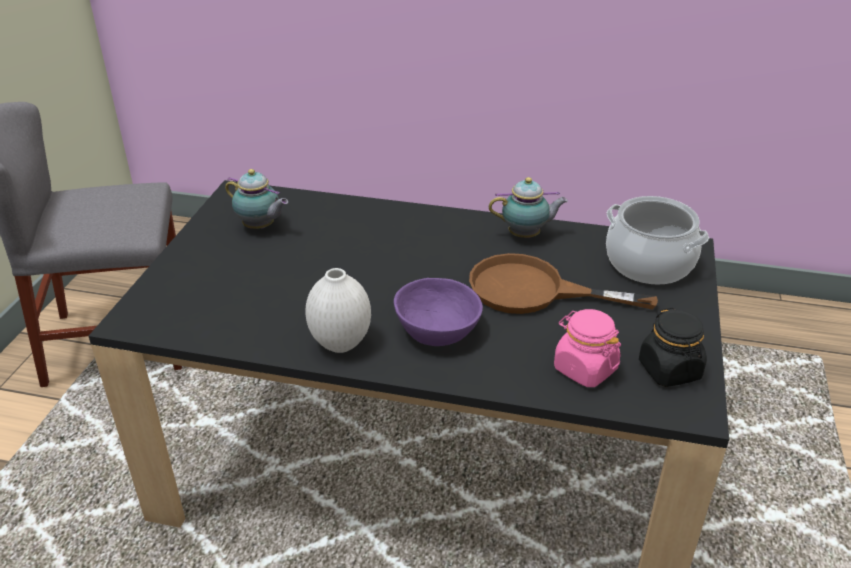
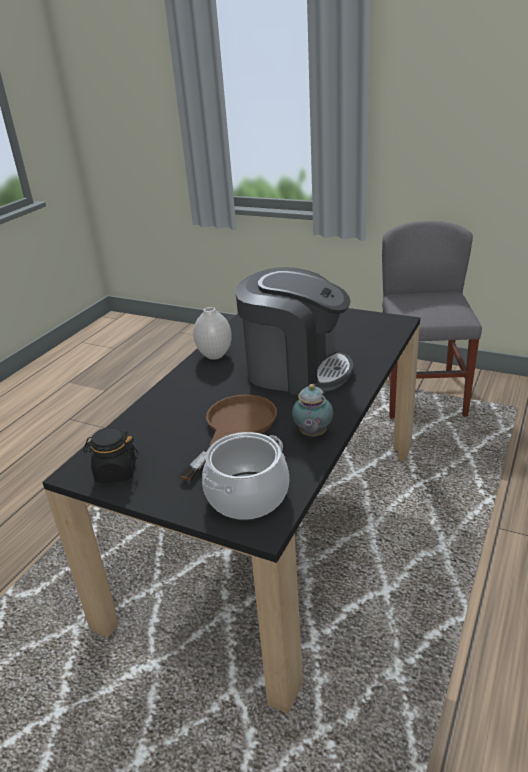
camera: 105 degrees right, 5 degrees down
teapot [225,169,288,229] -> none
purple bowl [394,278,483,346] -> none
pink jar [554,309,621,387] -> none
none -> coffee machine [236,267,353,395]

